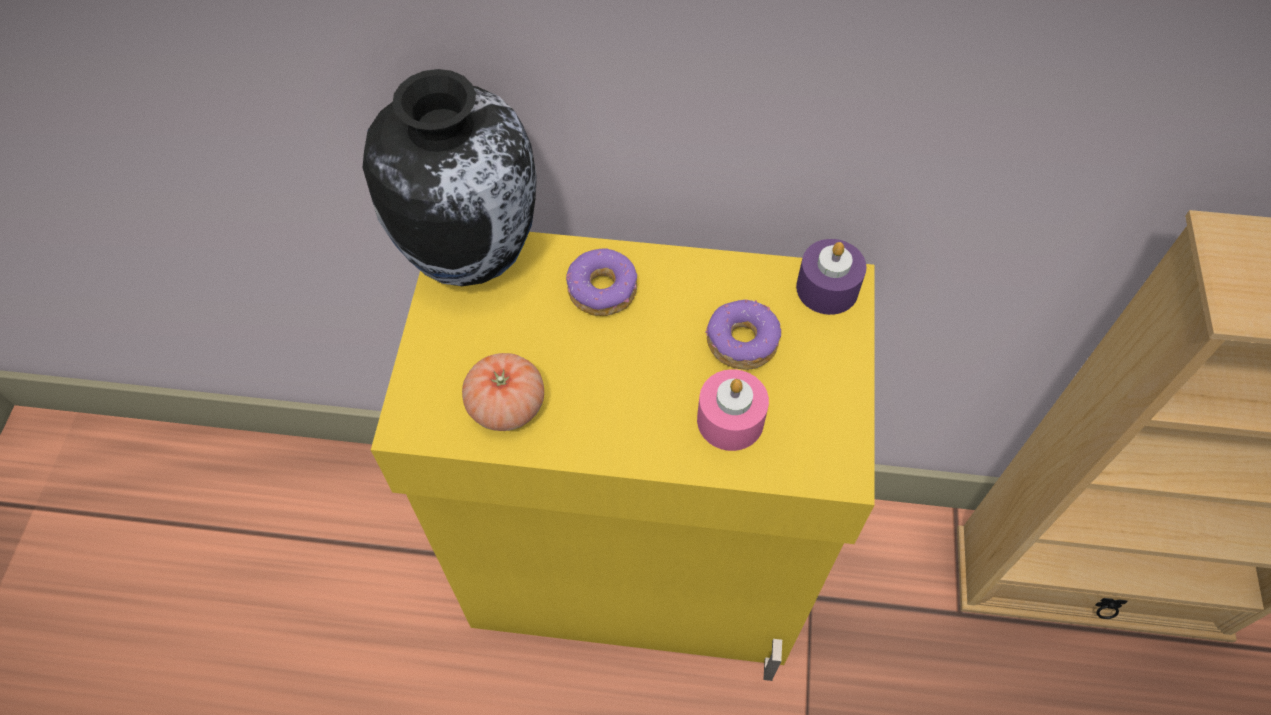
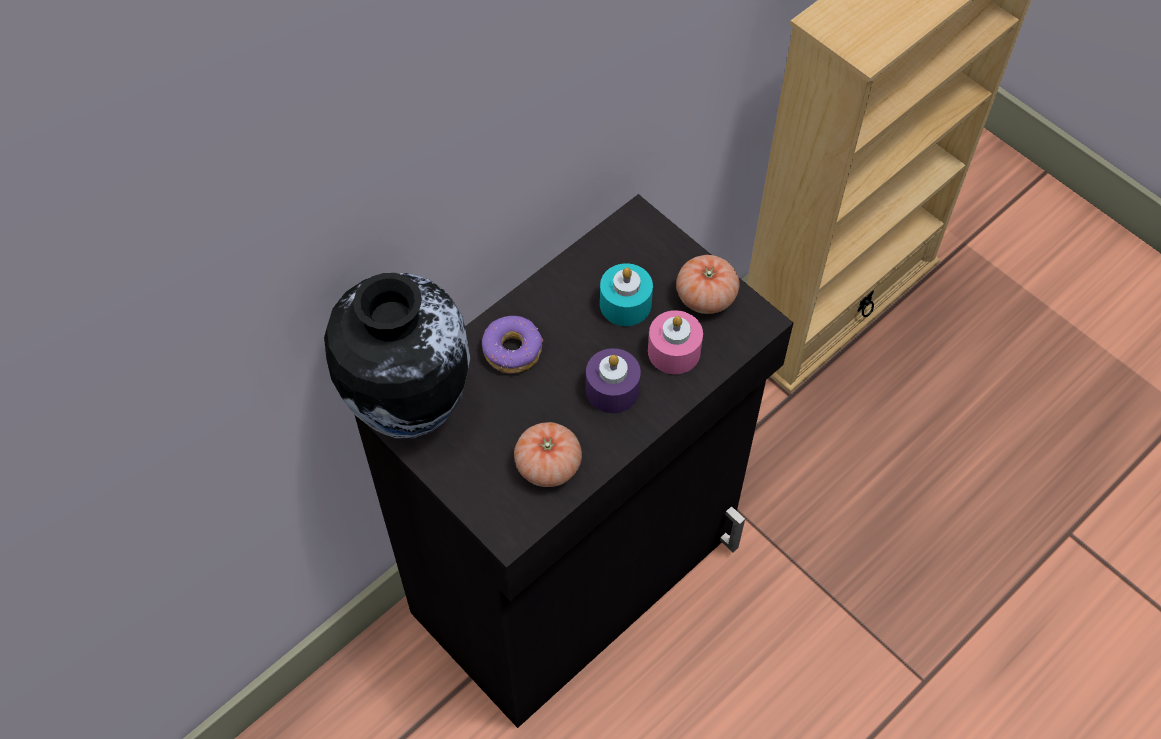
camera: 50 degrees left, 0 degrees up
yellow cabinet [371,232,875,681] -> black cabinet [355,194,793,728]
donut [705,300,781,370] -> turquoise candle [600,263,653,326]
purple candle [796,239,866,315] -> purple candle moved to [586,348,641,413]
none -> tomato [676,255,739,314]

